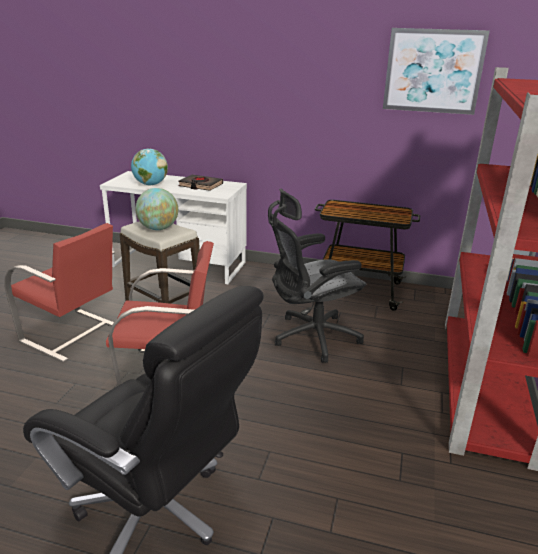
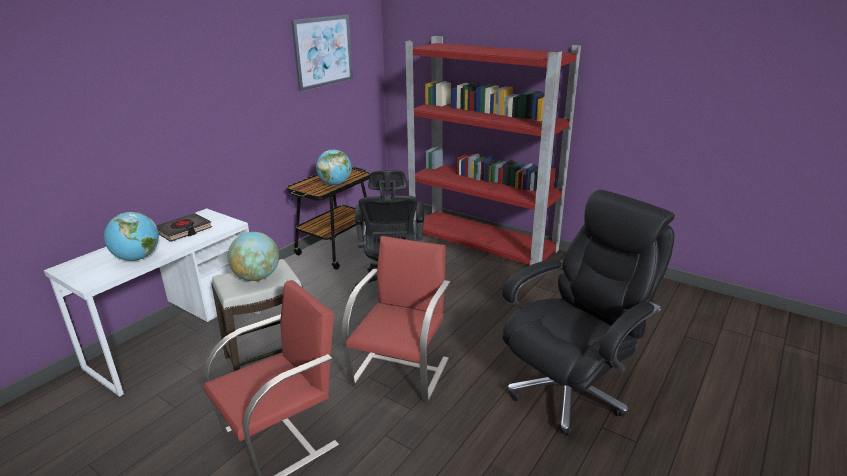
camera: 70 degrees left, 0 degrees up
none -> globe [316,150,352,185]

